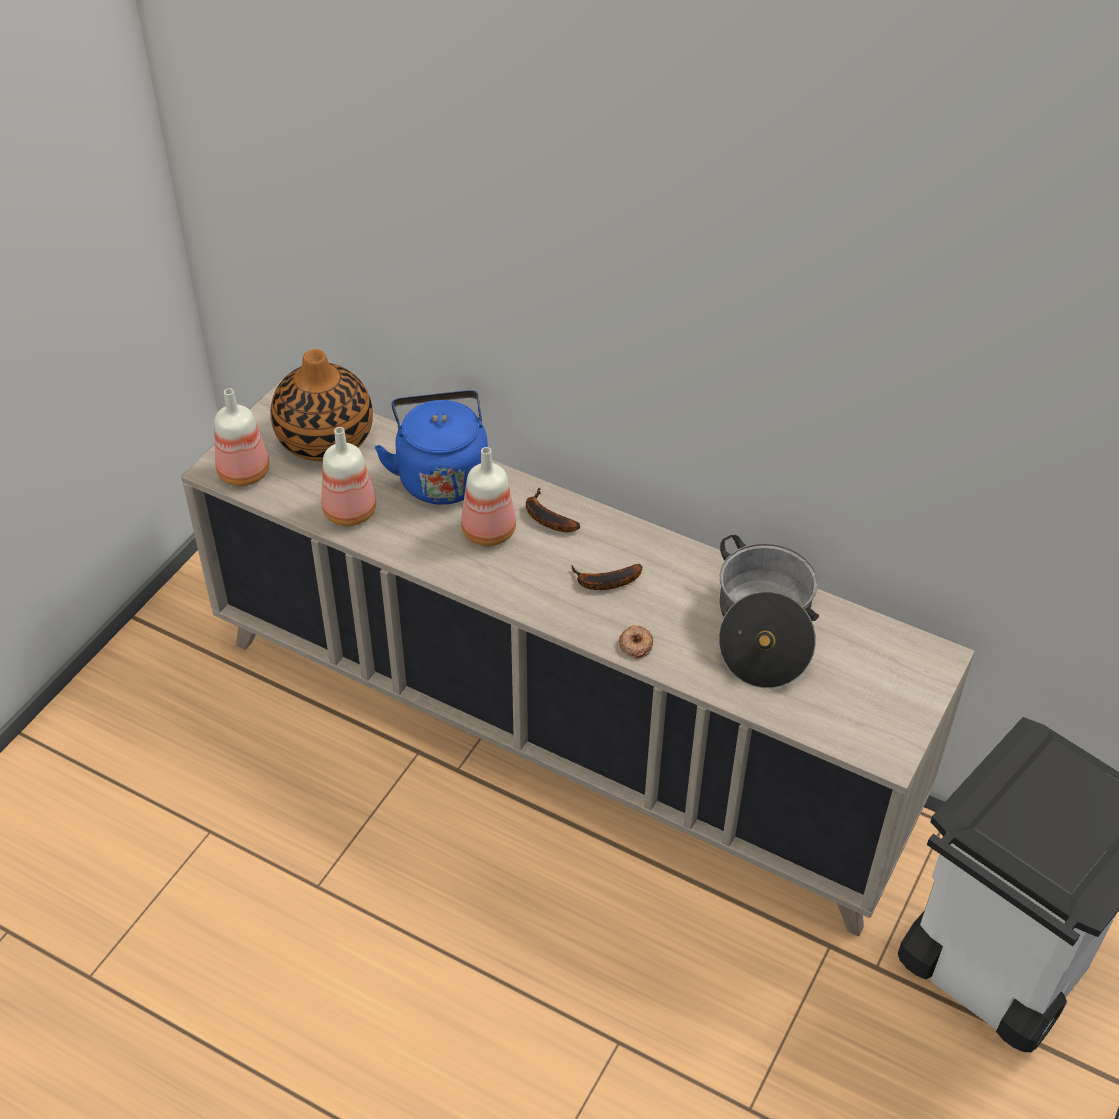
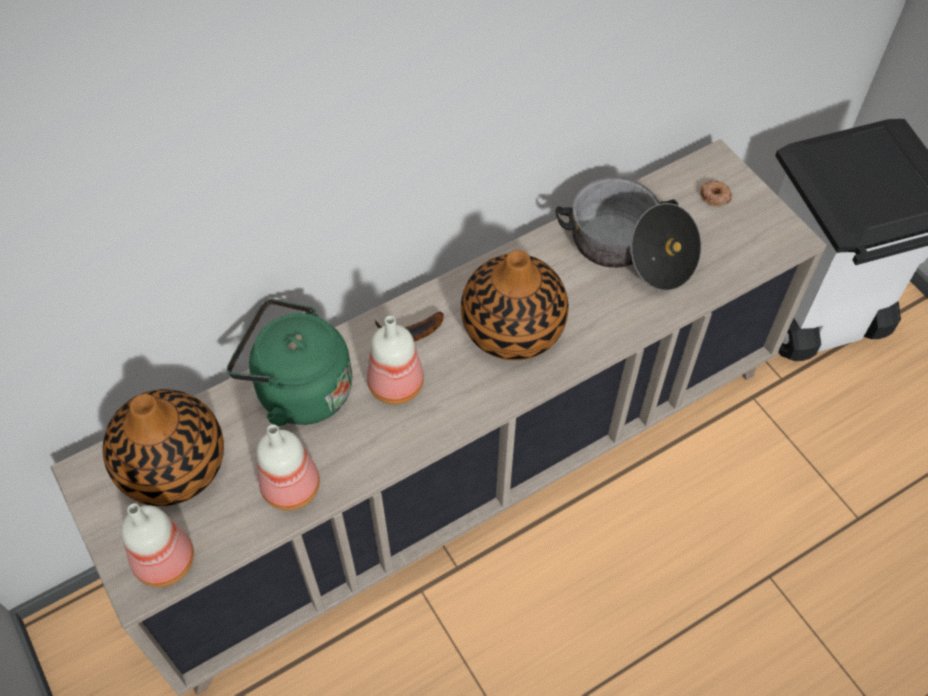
camera: 60 degrees left, 10 degrees up
blue kettle [374,390,488,505] -> green kettle [227,299,352,426]
banana [572,564,642,590] -> vase [461,250,569,361]
donut [619,625,653,659] -> donut moved to [700,180,732,207]

